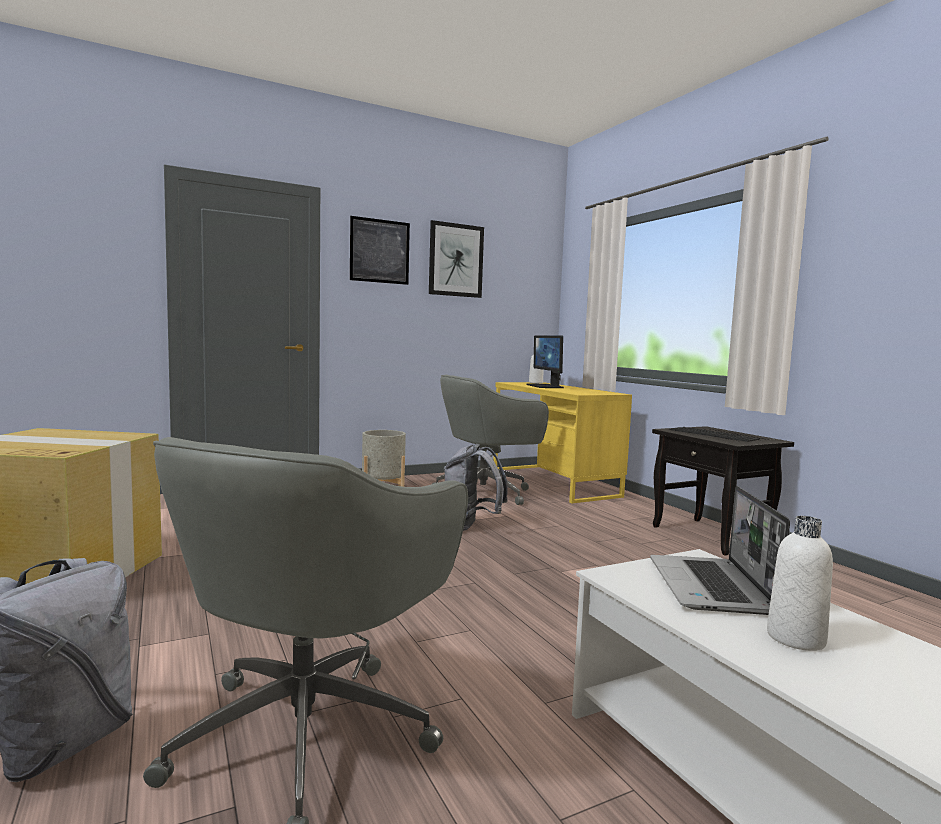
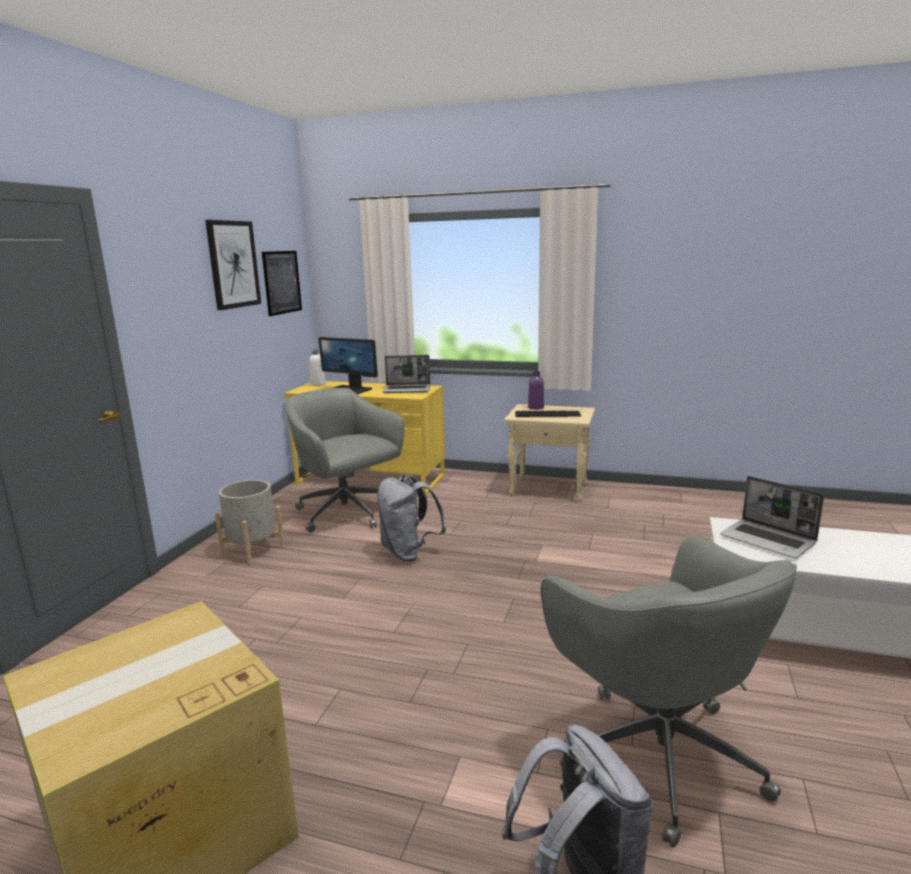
camera: 45 degrees left, 10 degrees up
picture [350,216,410,285] -> picture moved to [262,251,302,316]
grey office chair [432,375,549,505] -> grey office chair turned 120 degrees clockwise [285,388,404,532]
black side table [652,426,794,555] -> beige side table [504,404,595,502]
white bottle [767,516,833,651] -> none
none -> laptop [382,355,430,393]
none -> purple bottle [528,371,544,410]

